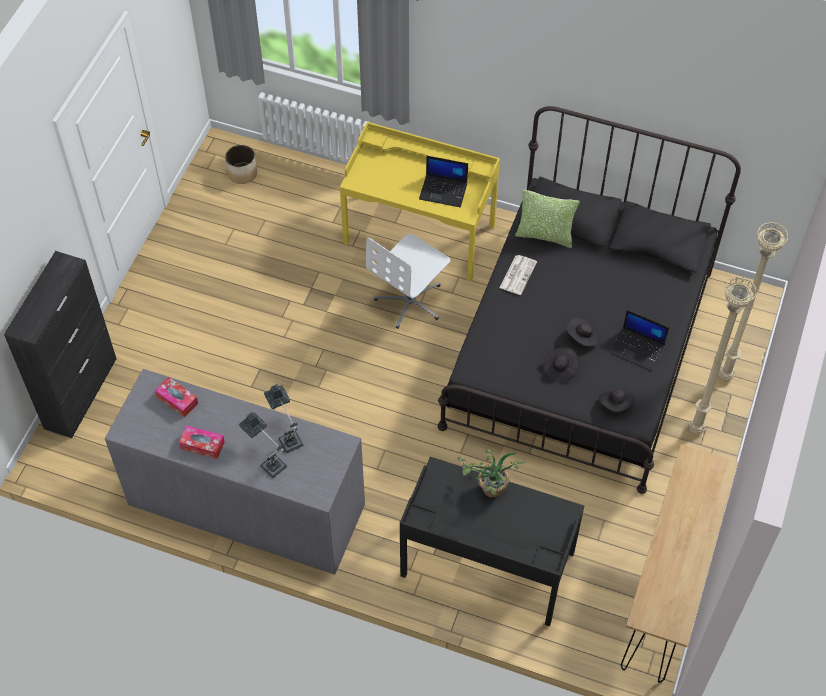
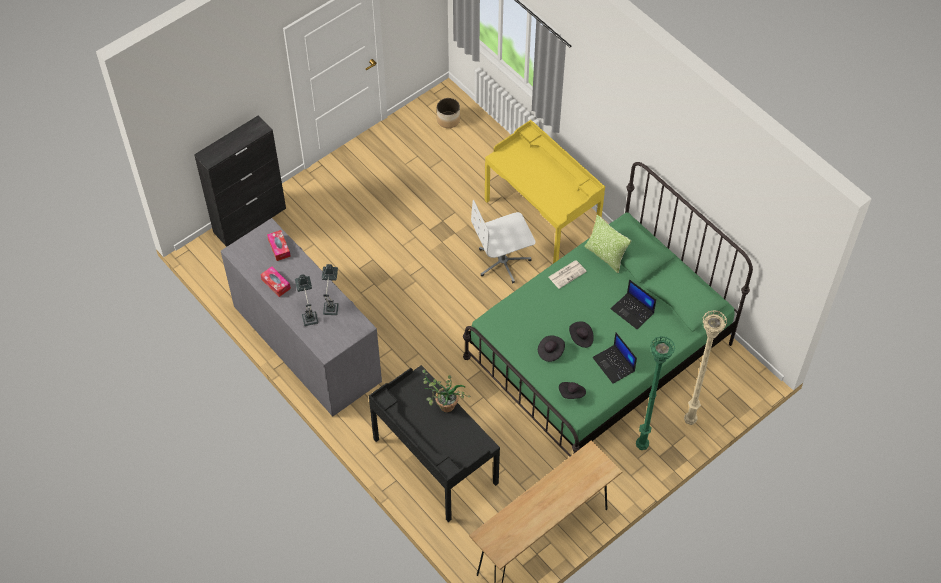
camera: 30 degrees right, 0 degrees up
laptop [419,156,468,207] -> laptop moved to [611,279,656,329]
black bed [438,106,741,494] -> green bed [463,162,753,457]
beige floor lamp [689,277,757,434] -> green floor lamp [636,336,675,450]

